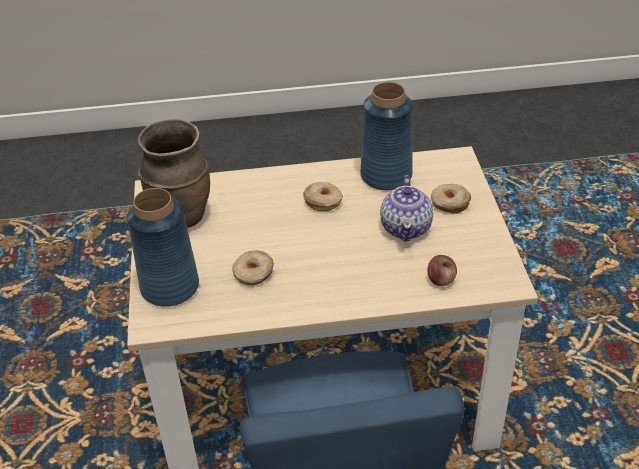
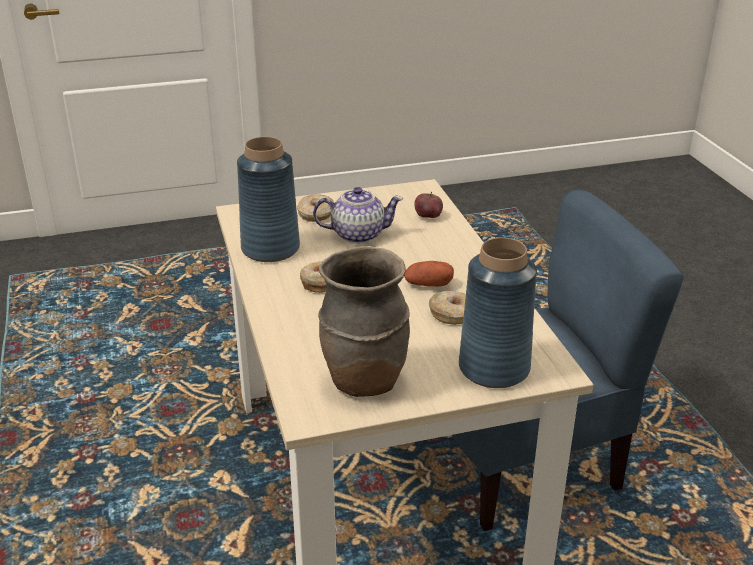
camera: 100 degrees left, 10 degrees down
none -> potato [404,261,454,287]

